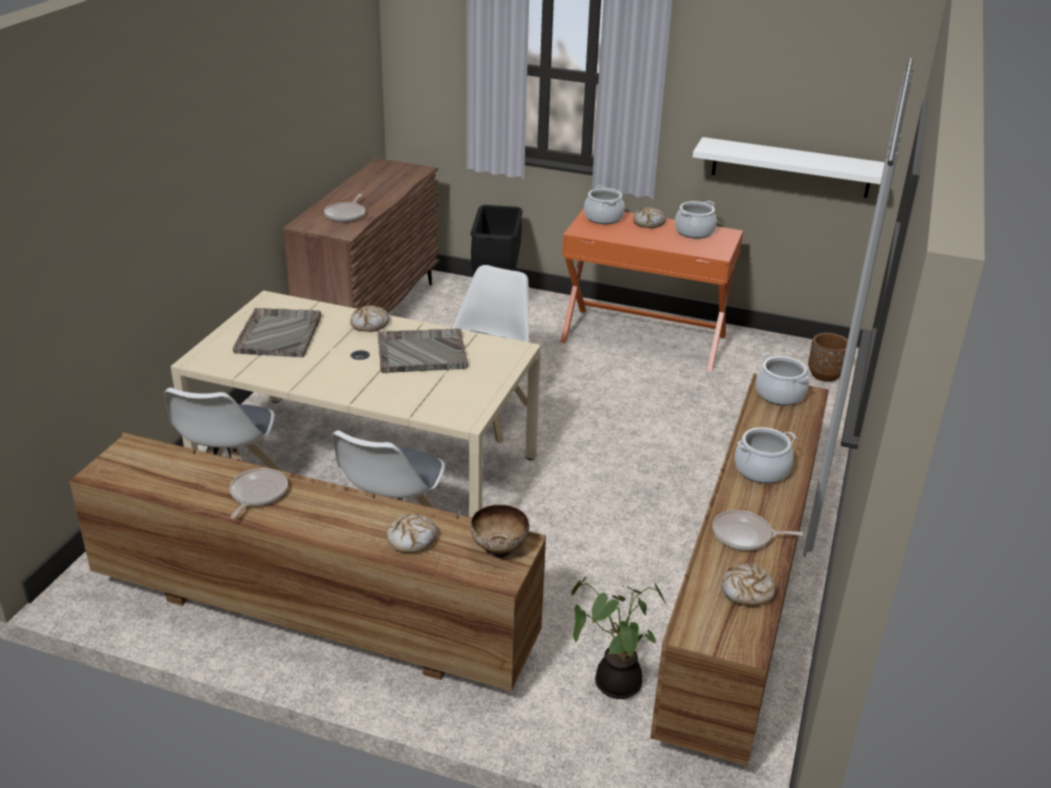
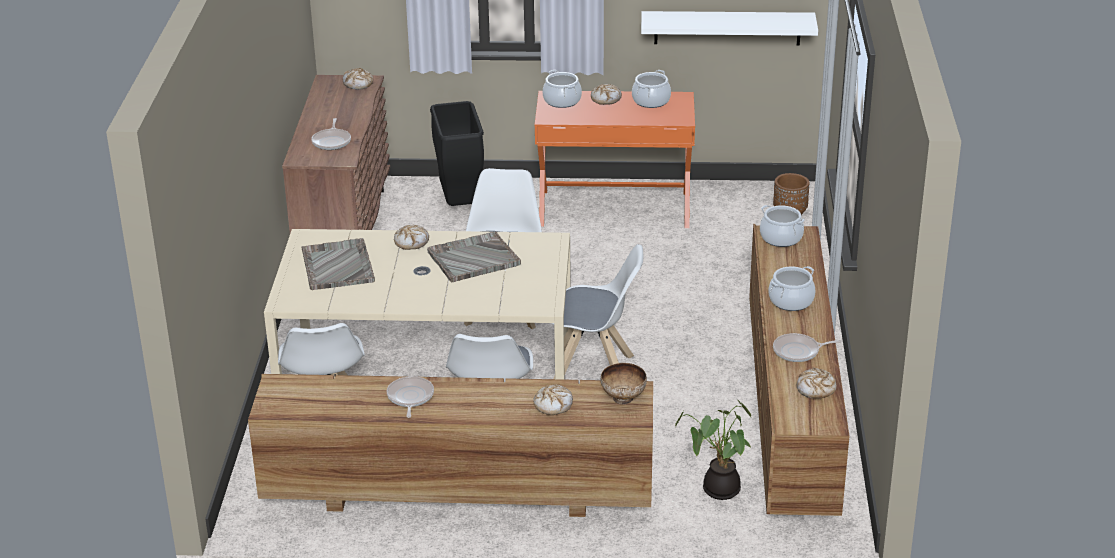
camera: 15 degrees left, 0 degrees up
none -> bread [343,68,373,90]
none -> chair [551,244,644,379]

